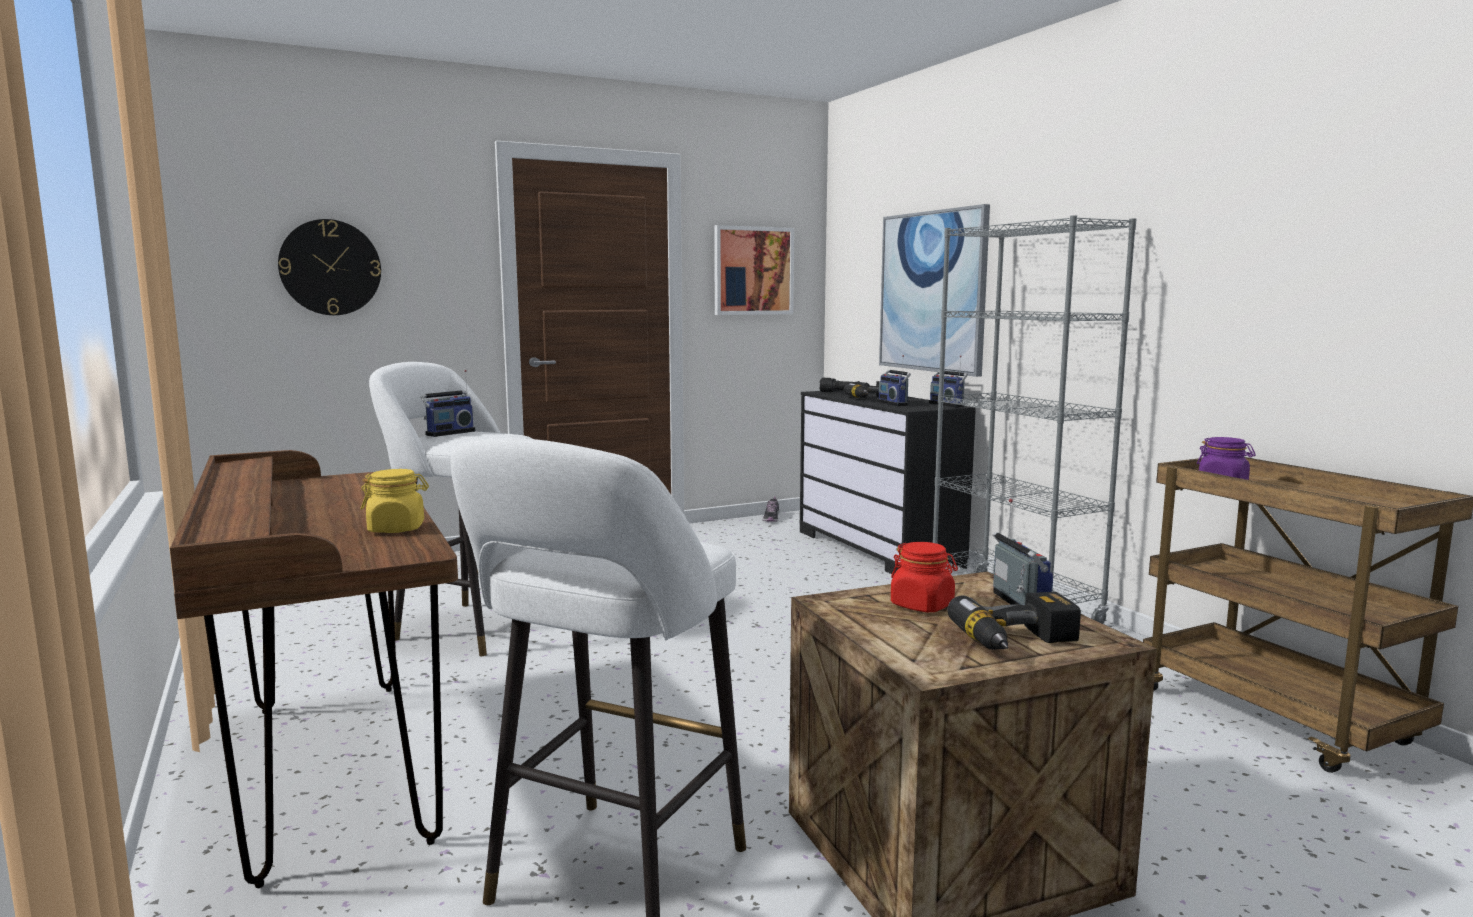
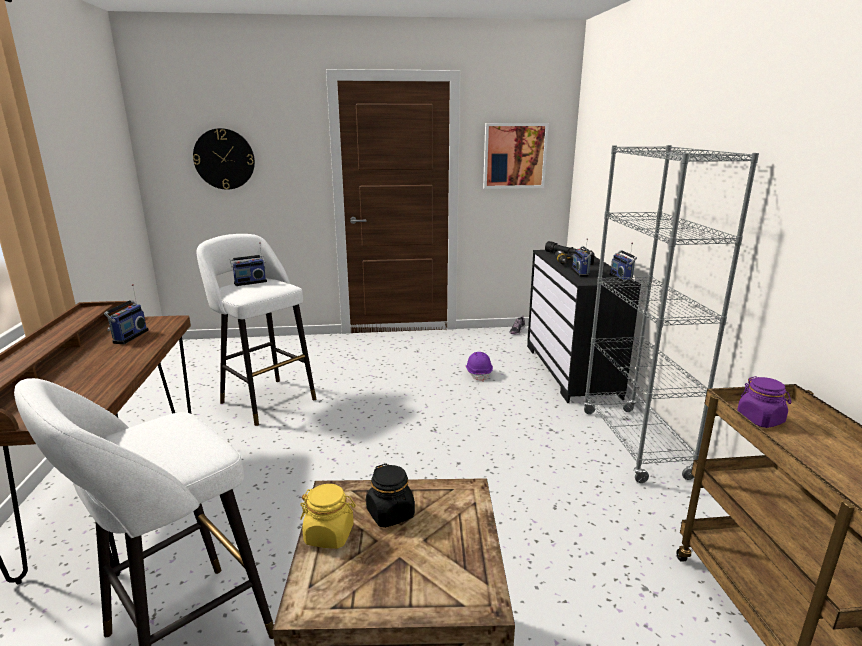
camera: 20 degrees right, 10 degrees up
yellow jar [361,469,429,533] -> yellow jar moved to [300,484,356,549]
picture [879,204,990,377] -> none
red jar [891,542,958,612] -> black jar [366,464,415,528]
power drill [947,592,1081,649] -> none
radio [992,499,1053,605] -> radio moved to [104,284,148,344]
none -> purple hard hat [466,352,493,382]

